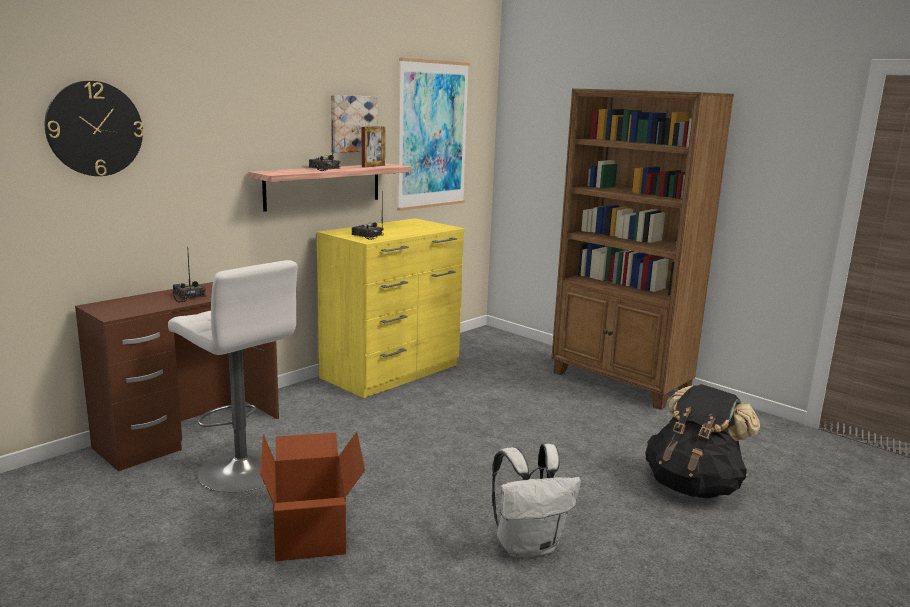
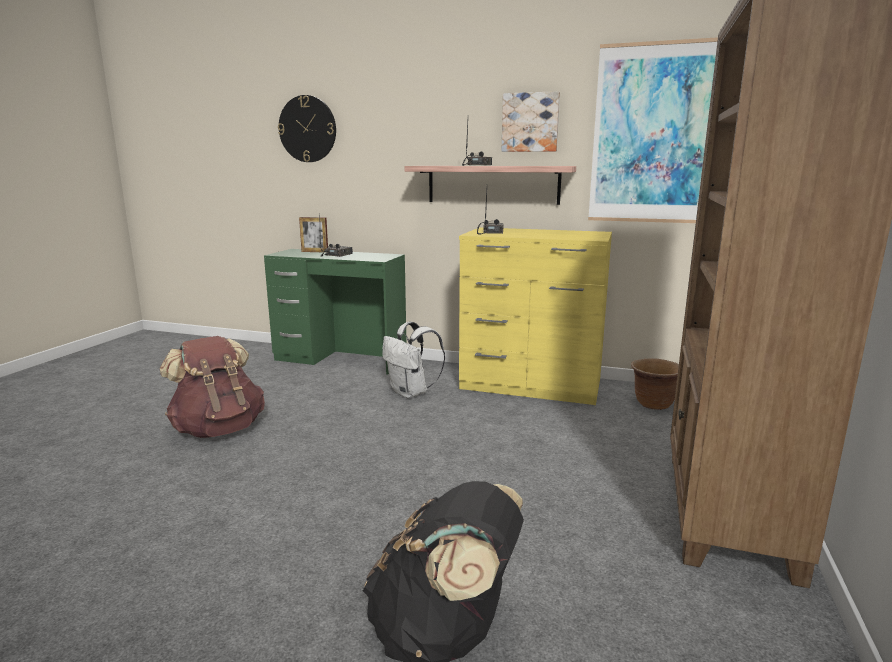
camera: 65 degrees right, 0 degrees up
brown desk [75,282,279,472] -> green desk [264,249,407,375]
white stool [168,260,298,492] -> none
cardboard box [260,432,365,562] -> brown backpack [160,336,265,438]
picture frame [362,126,385,167] -> picture frame moved to [299,217,328,253]
white backpack [492,444,581,558] -> white backpack moved to [382,322,445,398]
none -> brown planter [631,358,679,410]

